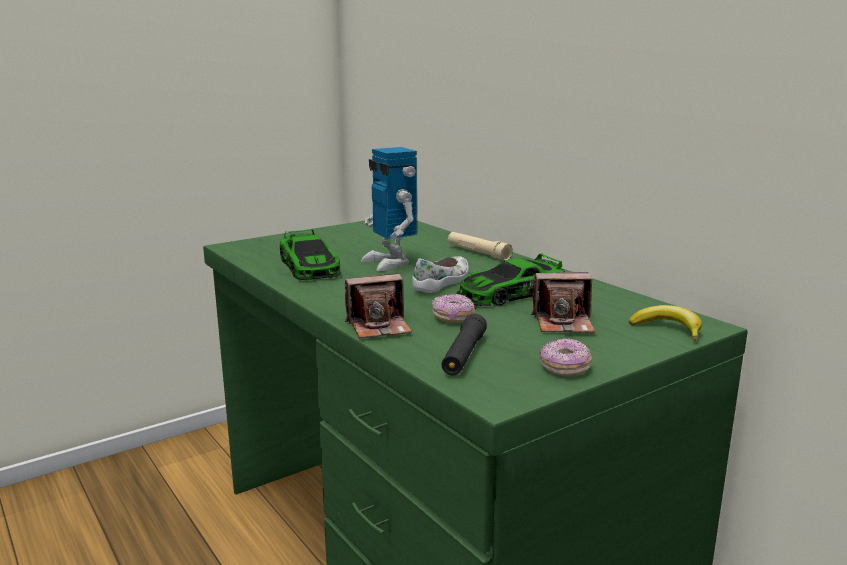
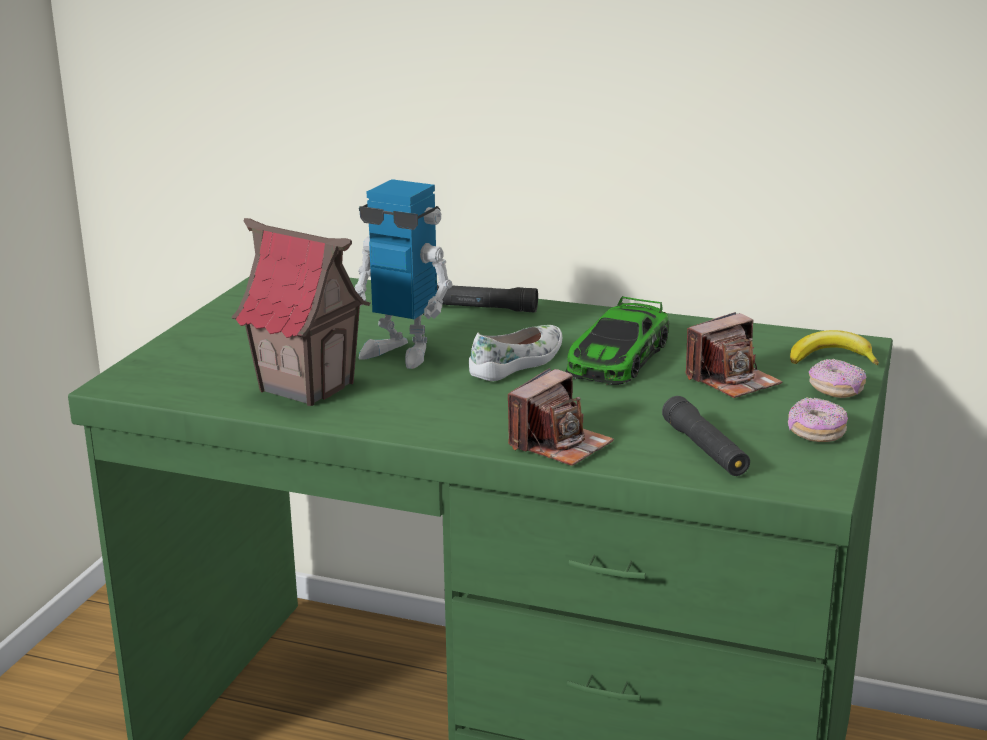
camera: 35 degrees left, 5 degrees up
toy car [280,229,341,280] -> toy house [231,218,370,406]
white shoe [412,256,469,293] -> white shoe turned 45 degrees clockwise [469,325,562,381]
donut [432,294,475,323] -> donut moved to [809,359,866,398]
beige flashlight [448,232,513,261] -> black flashlight [437,285,538,313]

